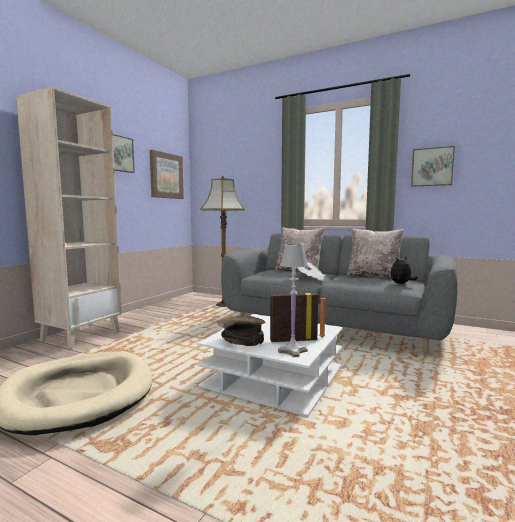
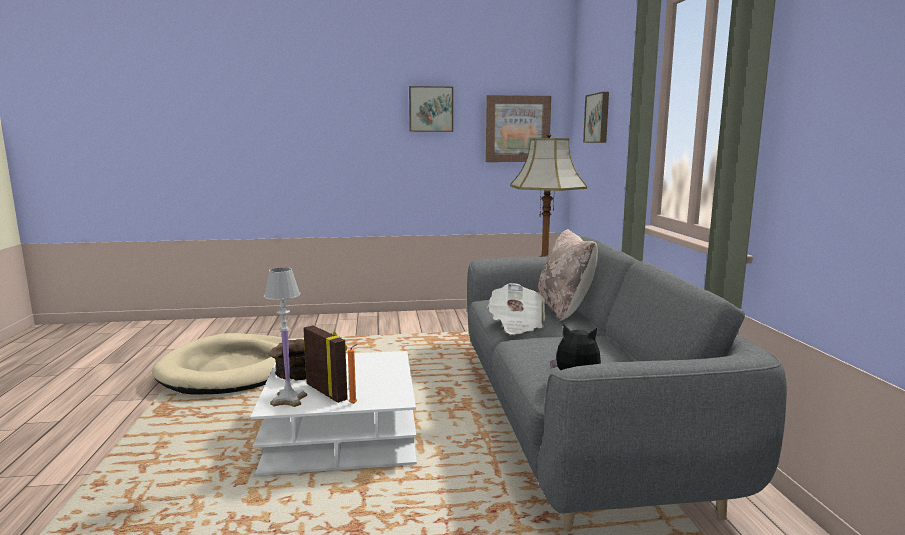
camera: 55 degrees right, 5 degrees up
beige bookcase [16,86,122,349] -> none
beige pillow [346,228,404,278] -> none
picture [411,146,455,187] -> picture moved to [583,92,609,143]

